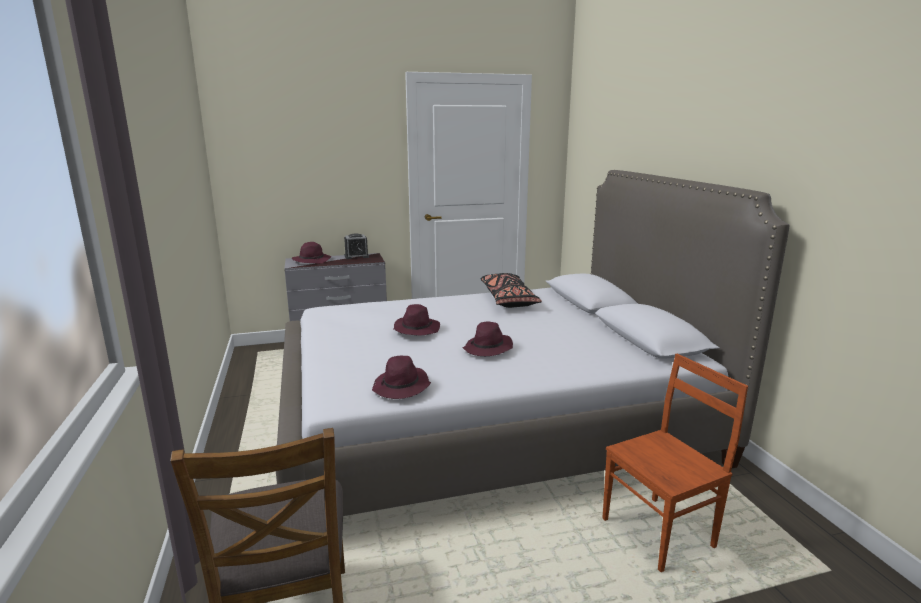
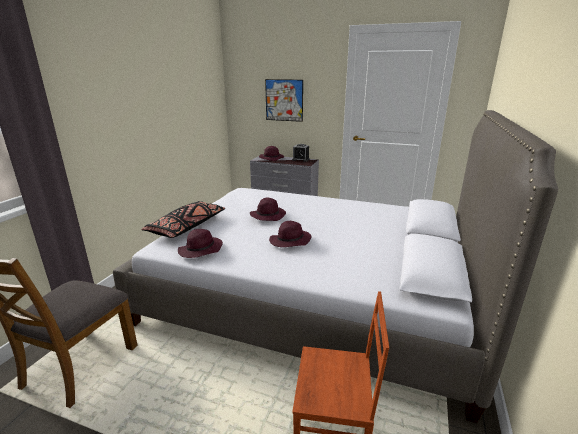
camera: 35 degrees right, 5 degrees up
black pillow [481,273,542,308] -> black pillow moved to [141,201,225,238]
none -> picture [265,79,303,122]

